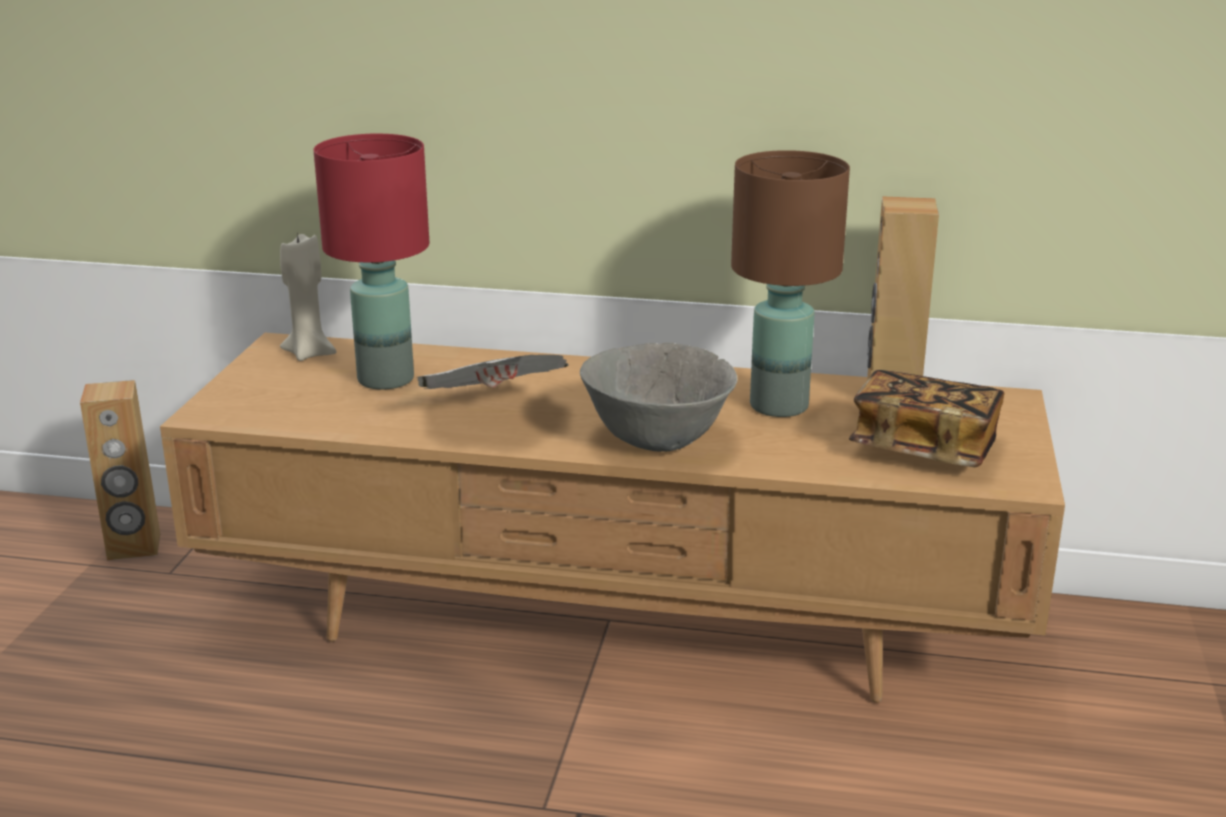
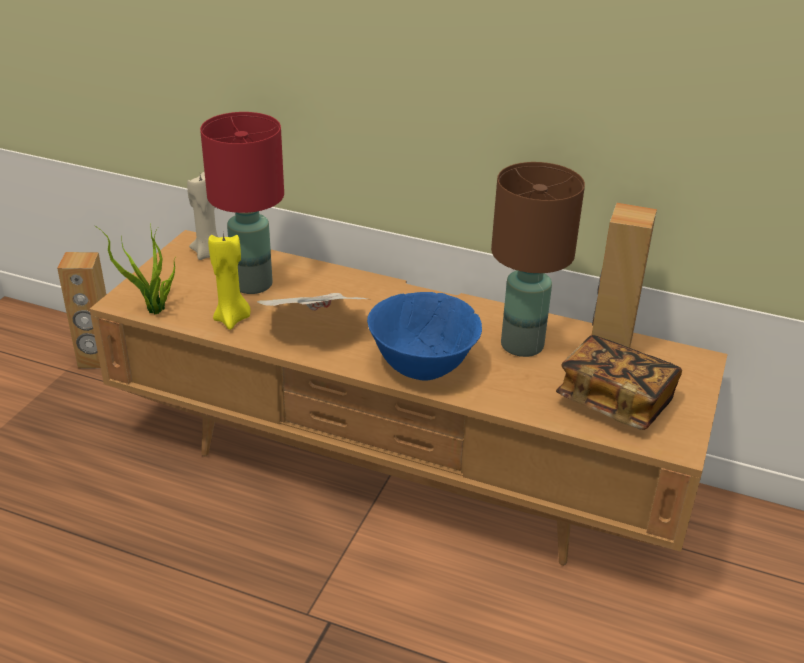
camera: 10 degrees right, 10 degrees up
grey bowl [580,342,737,452] -> blue bowl [367,292,482,381]
none -> potted plant [94,224,175,315]
none -> yellow candle [208,233,251,330]

